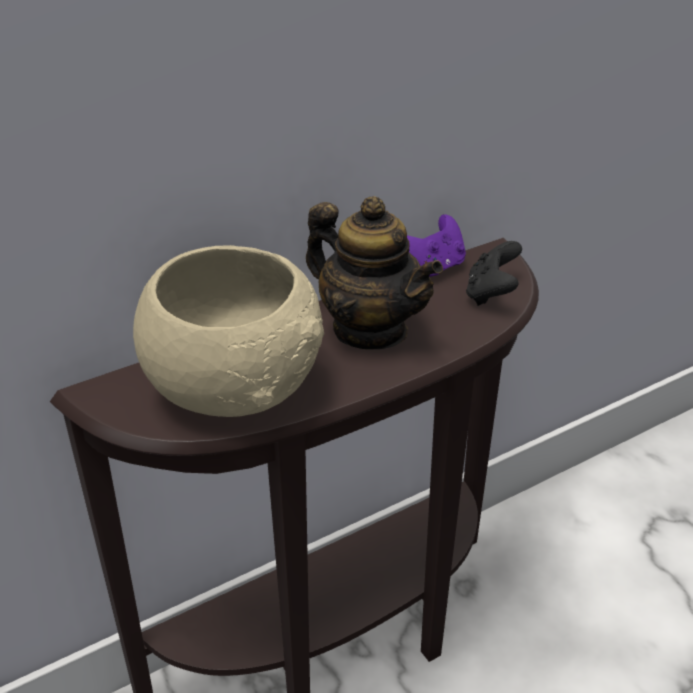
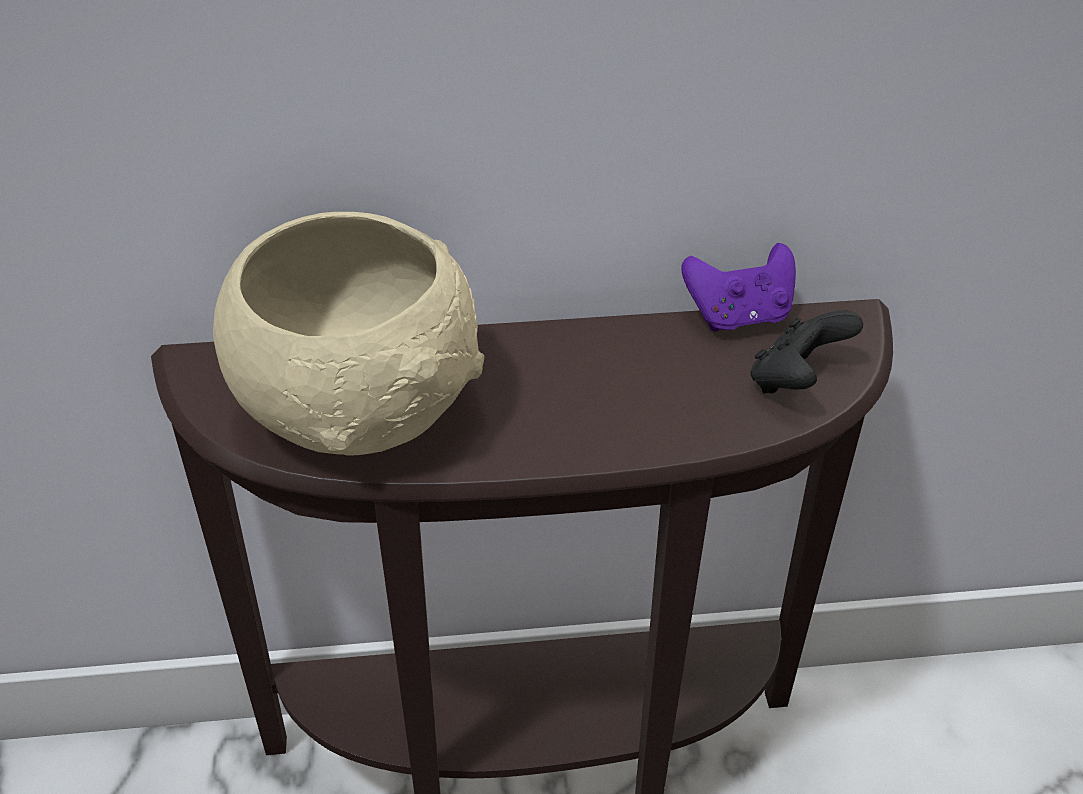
camera: 25 degrees right, 5 degrees up
teapot [306,196,443,349] -> none

